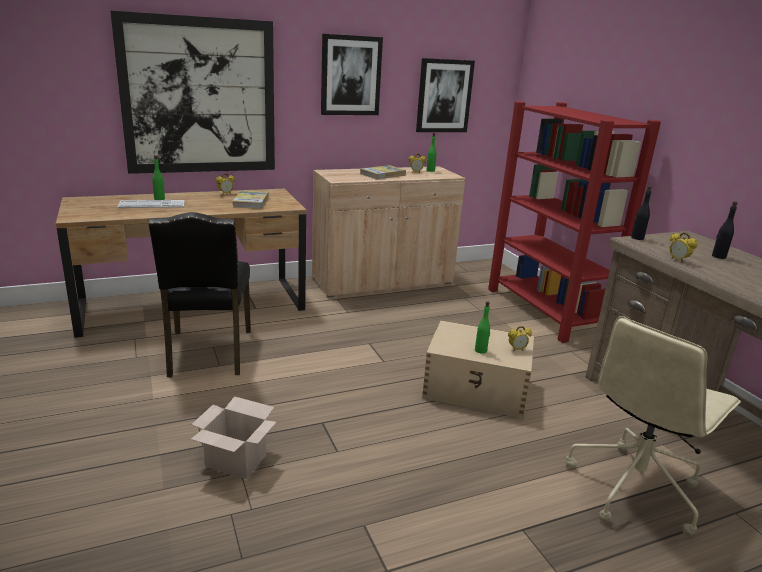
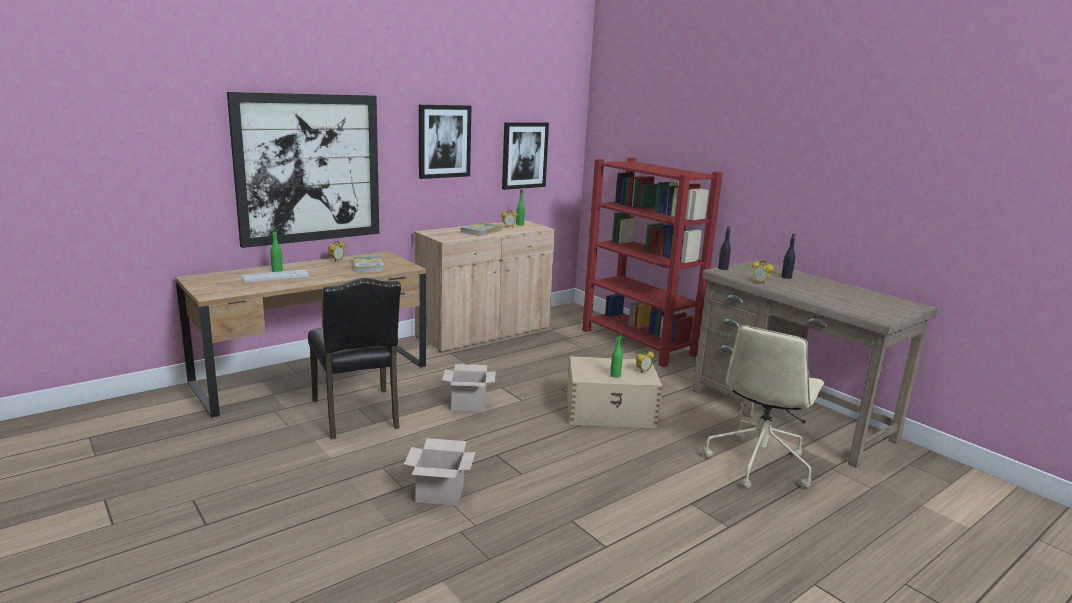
camera: 15 degrees left, 5 degrees down
none -> cardboard box [442,364,496,412]

